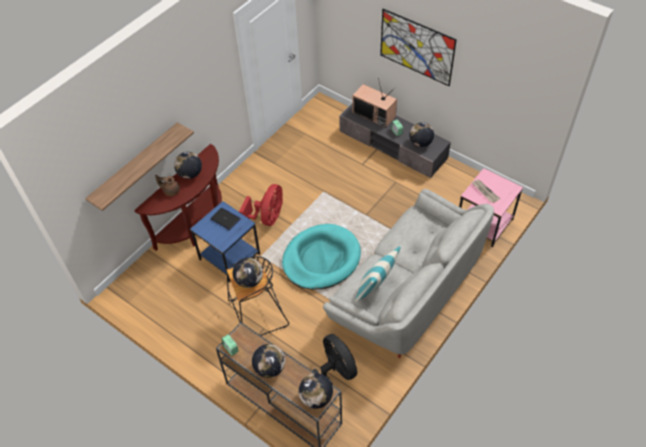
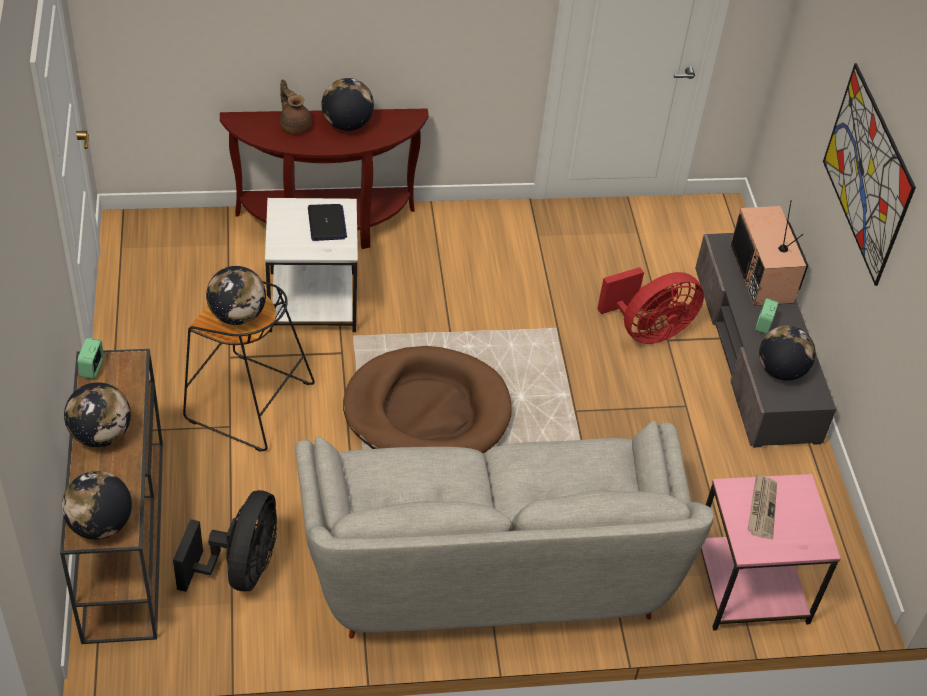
camera: 40 degrees right, 5 degrees down
shelf [85,122,194,211] -> none
blue side table [190,201,260,282] -> white side table [265,198,358,332]
red fan [239,184,283,226] -> red fan moved to [597,267,704,344]
turquoise dog bed [282,224,361,290] -> brown dog bed [343,346,511,453]
pillow [355,246,401,302] -> none

